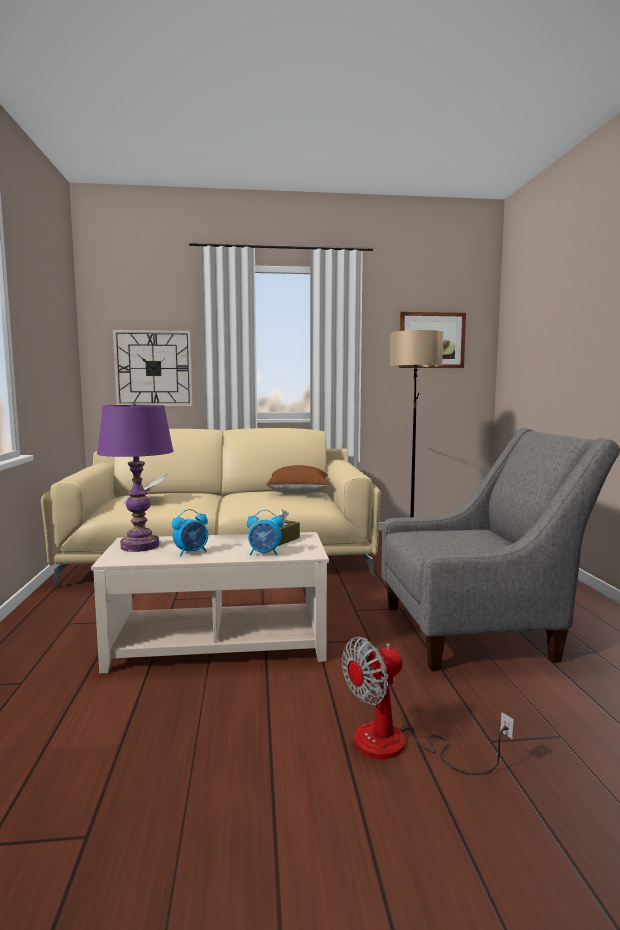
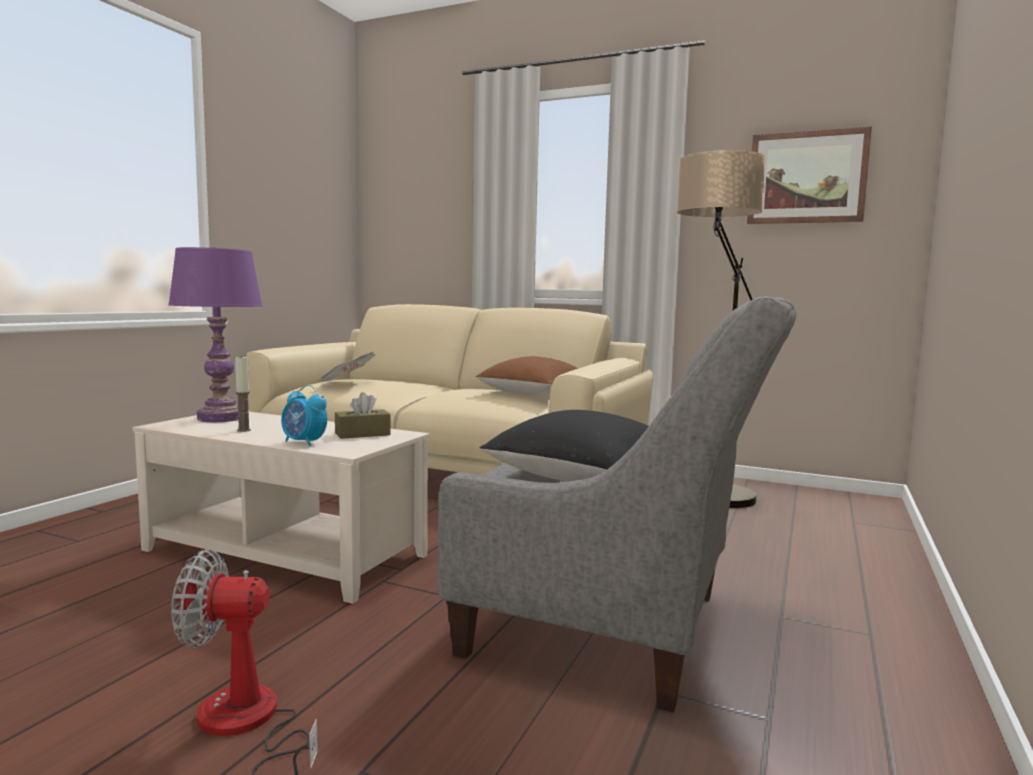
camera: 30 degrees right, 0 degrees up
wall clock [113,330,193,406] -> none
alarm clock [172,509,208,556] -> candle [235,355,251,432]
none -> black pillow [479,410,649,482]

